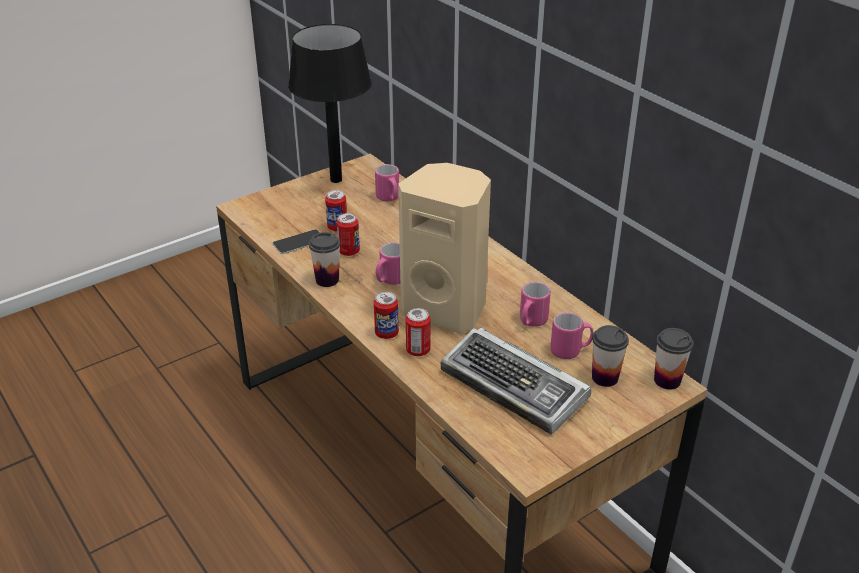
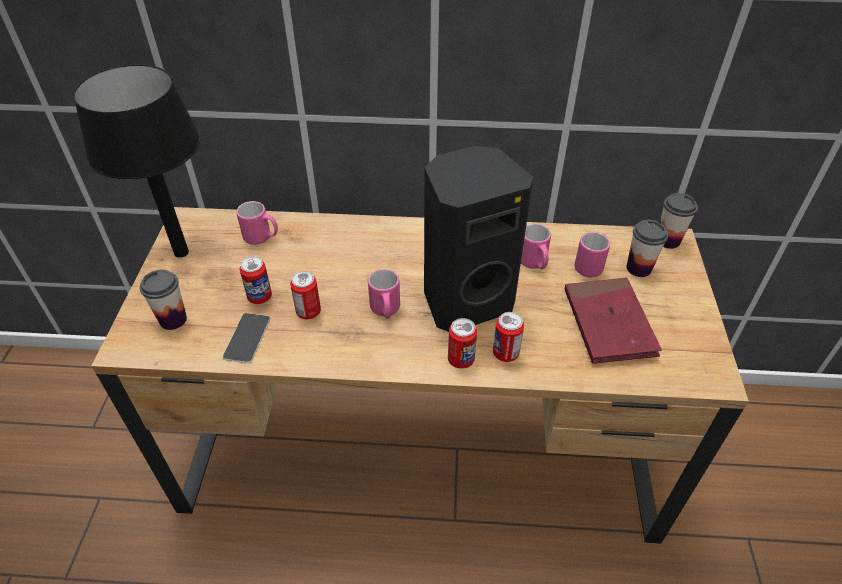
camera: 50 degrees left, 10 degrees up
cup [309,232,340,287] -> cup moved to [139,270,187,330]
beige speaker [398,163,491,333] -> black speaker [424,146,533,332]
keyboard [440,327,591,434] -> red book [565,277,662,364]

